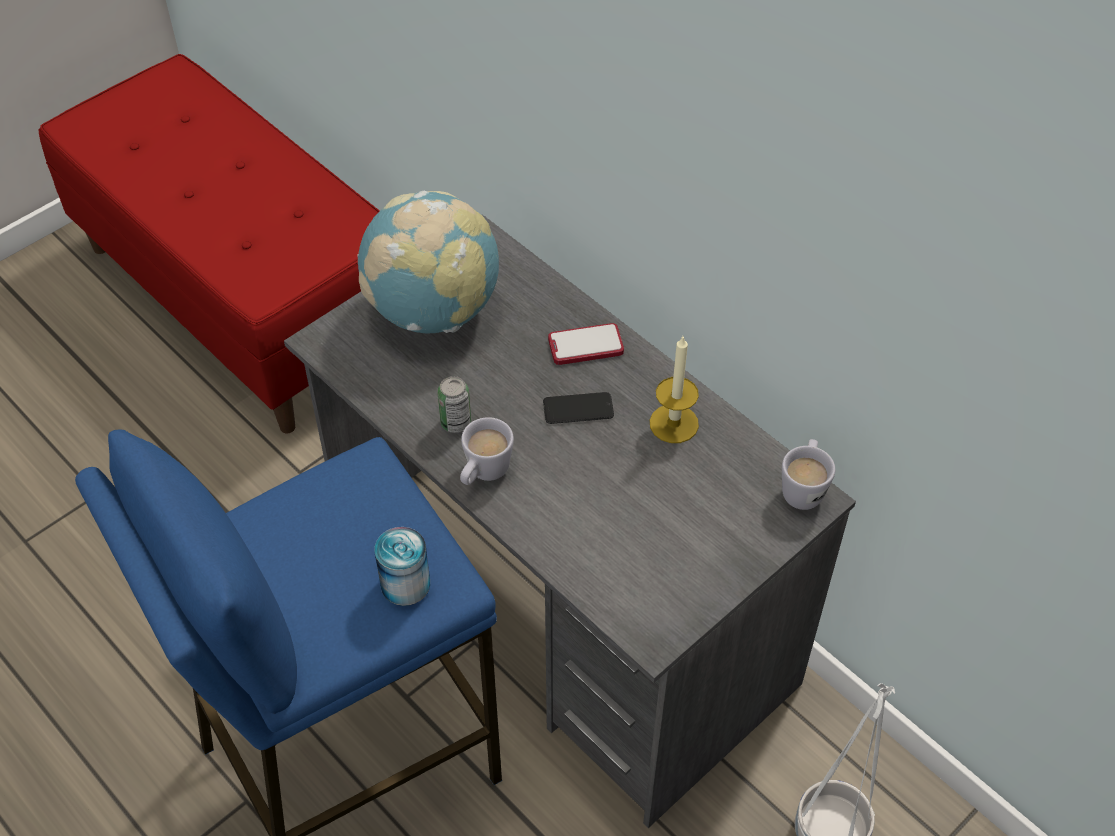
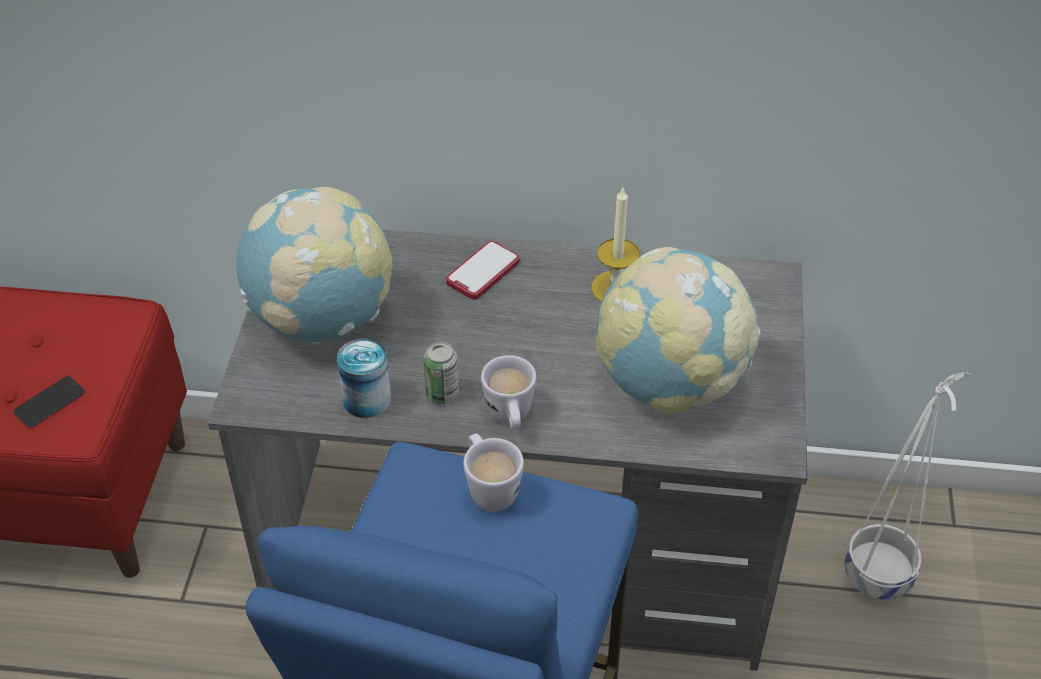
camera: 40 degrees left, 5 degrees down
can [374,527,430,606] -> can moved to [337,338,391,418]
phone [543,392,614,424] -> phone moved to [14,376,85,427]
white mug [782,439,835,510] -> white mug moved to [463,434,524,512]
none -> globe [596,247,760,414]

